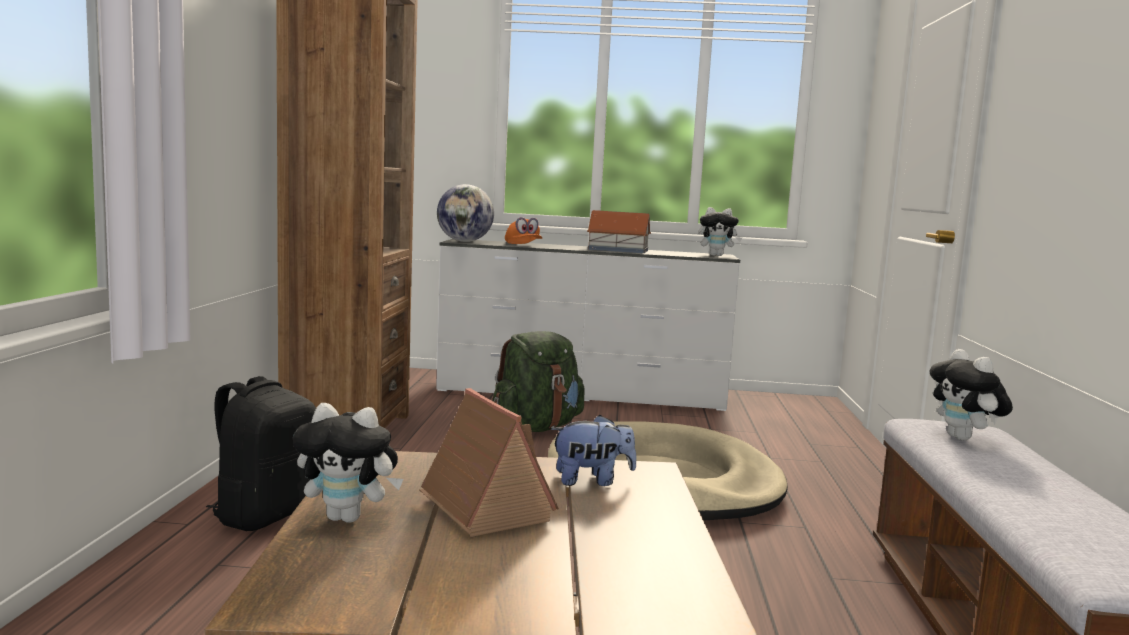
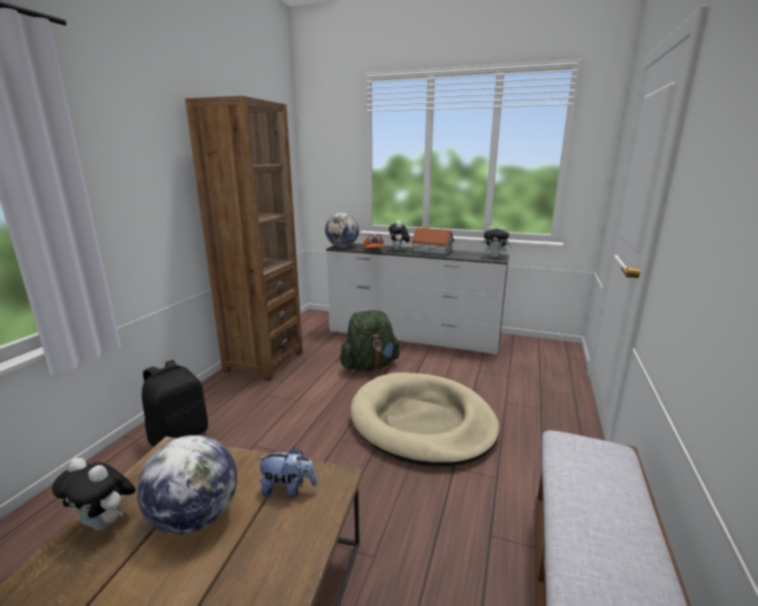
camera: 15 degrees right, 10 degrees up
toy house [419,388,559,537] -> globe [137,435,237,534]
plush toy [930,349,1013,440] -> plush toy moved to [389,220,410,251]

